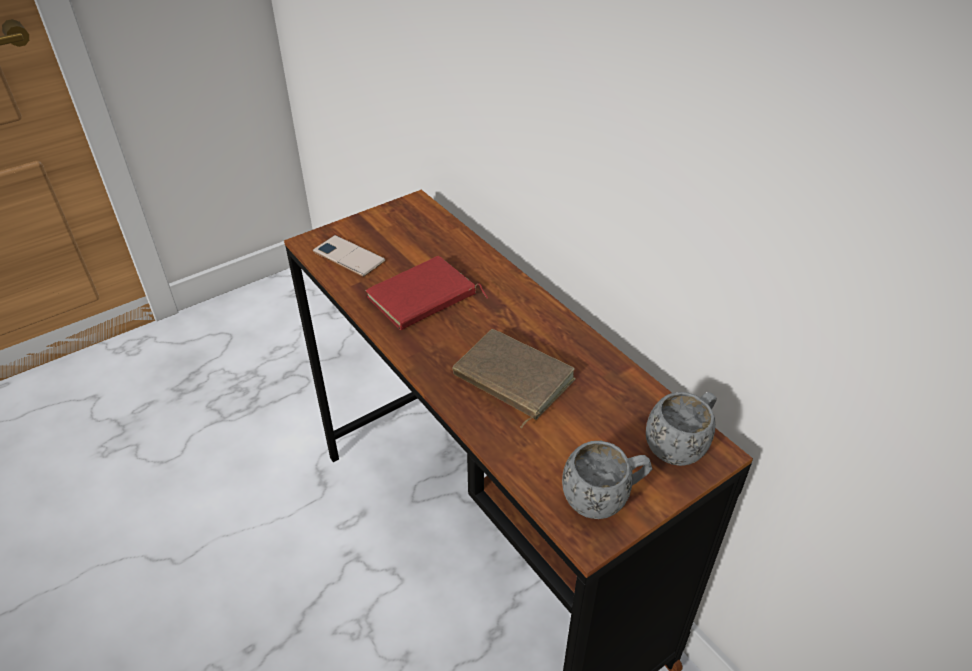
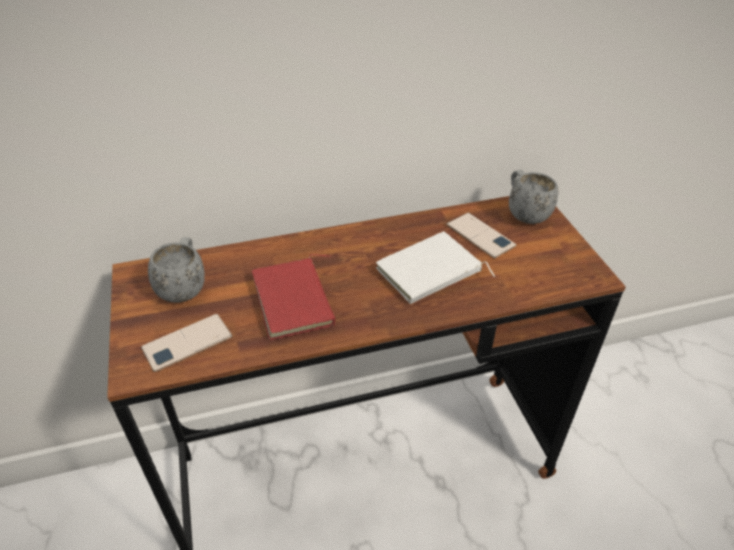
camera: 70 degrees left, 0 degrees up
brown book [452,329,576,428] -> white book [376,232,495,304]
grey mug [562,441,652,519] -> grey mug moved to [148,237,205,302]
none -> phone [447,213,516,259]

